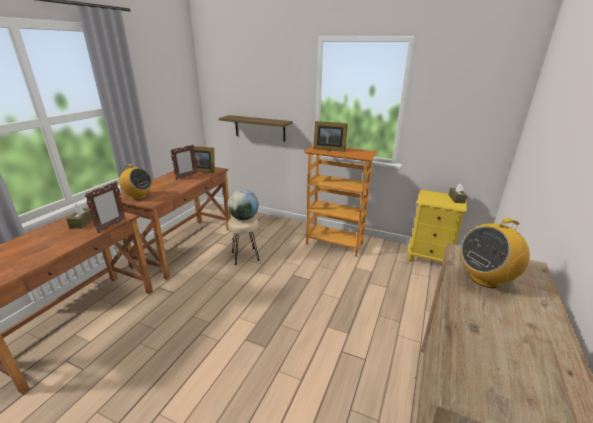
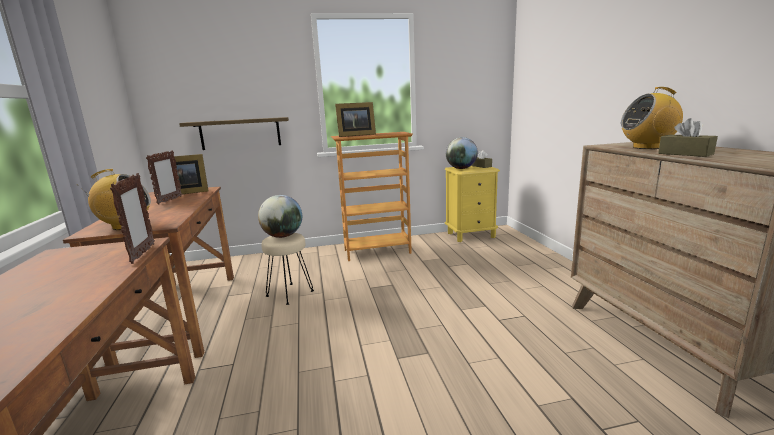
camera: 35 degrees left, 10 degrees down
brown tissue box [66,204,94,229] -> brown tissue box moved to [658,118,718,157]
radio [460,218,530,288] -> radio turned 60 degrees clockwise [621,87,683,149]
none -> globe [446,137,478,169]

